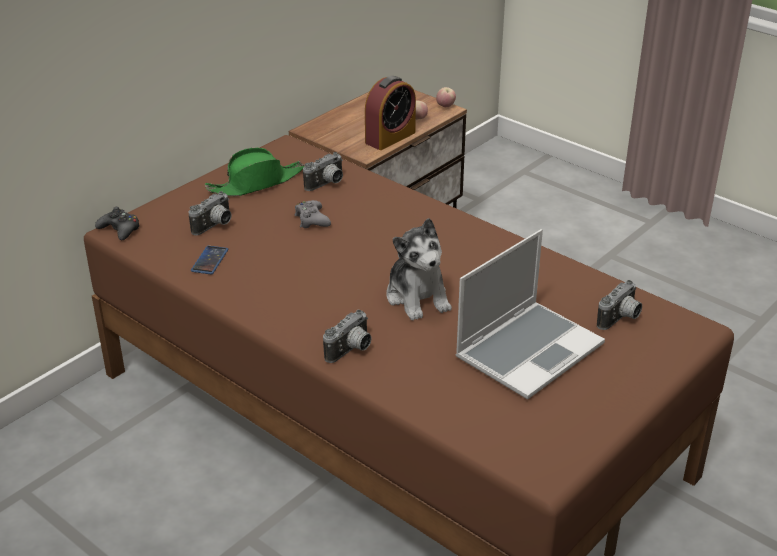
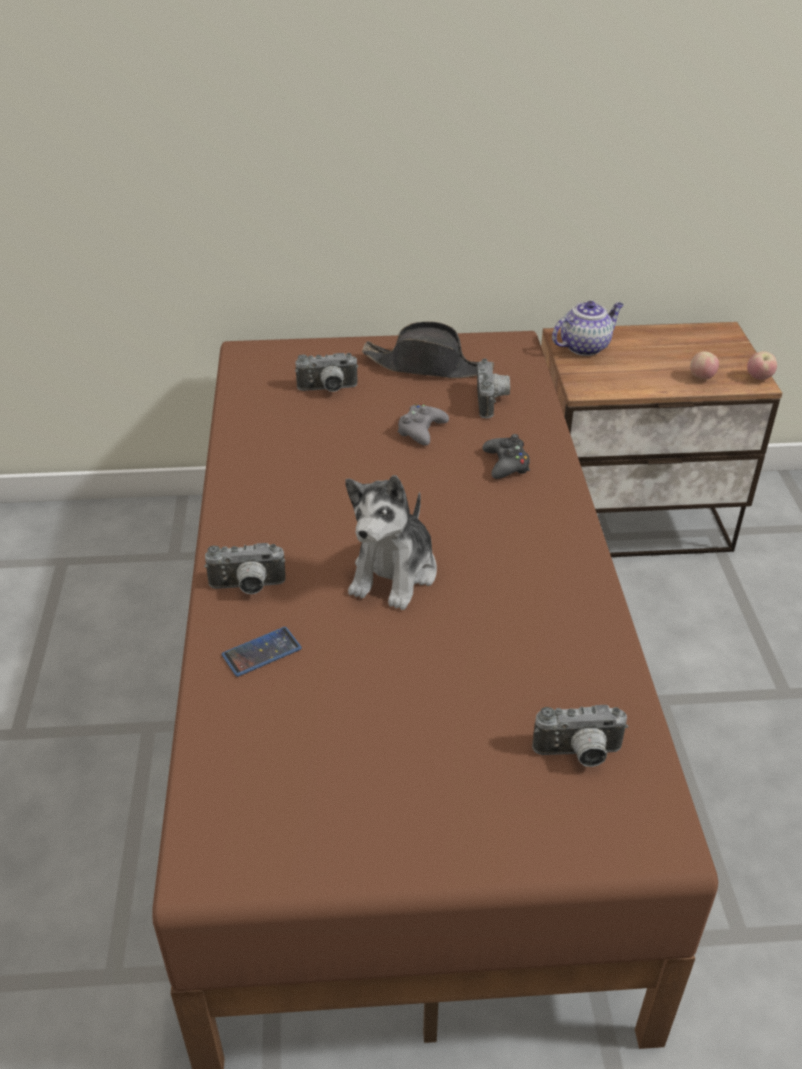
camera: 45 degrees right, 5 degrees up
black game controller [95,207,139,240] -> black game controller moved to [482,434,530,479]
phone [191,245,228,275] -> phone moved to [222,627,302,677]
green hat [205,148,305,196] -> black hat [362,321,494,378]
camera [303,152,343,191] -> camera turned 90 degrees counterclockwise [477,359,510,418]
alarm clock [365,76,416,150] -> none
laptop [455,229,605,400] -> none
none -> teapot [552,301,624,356]

